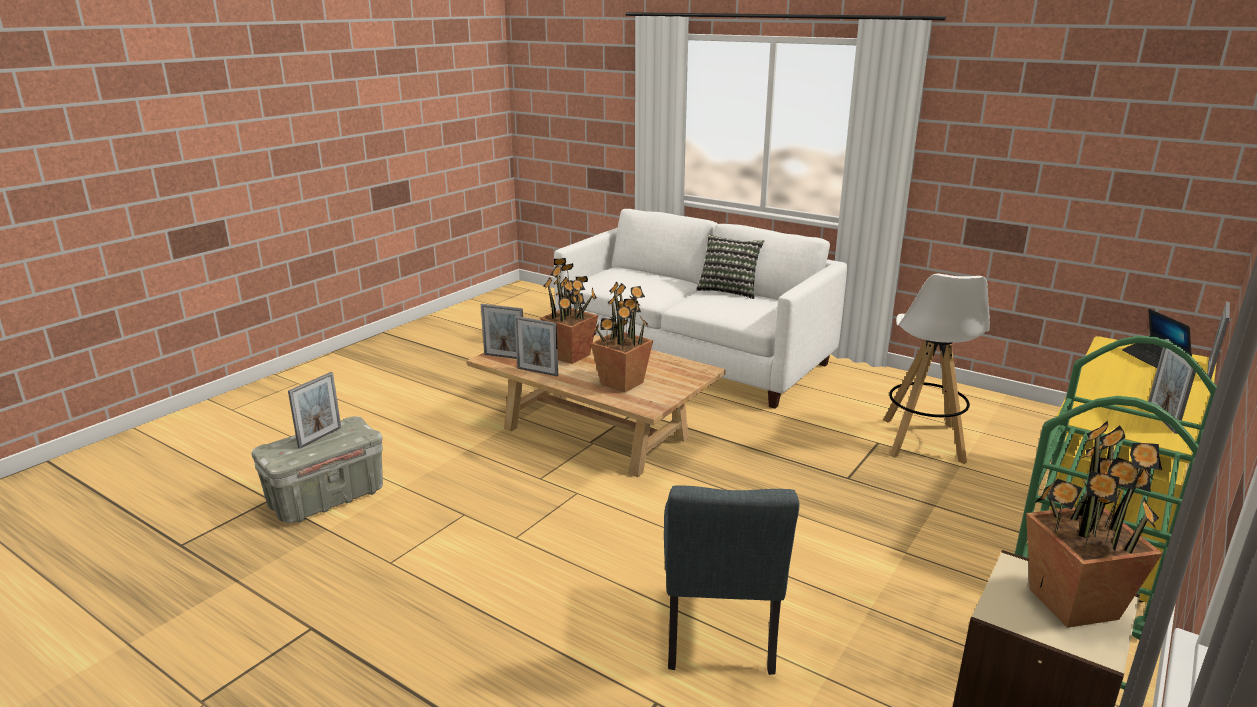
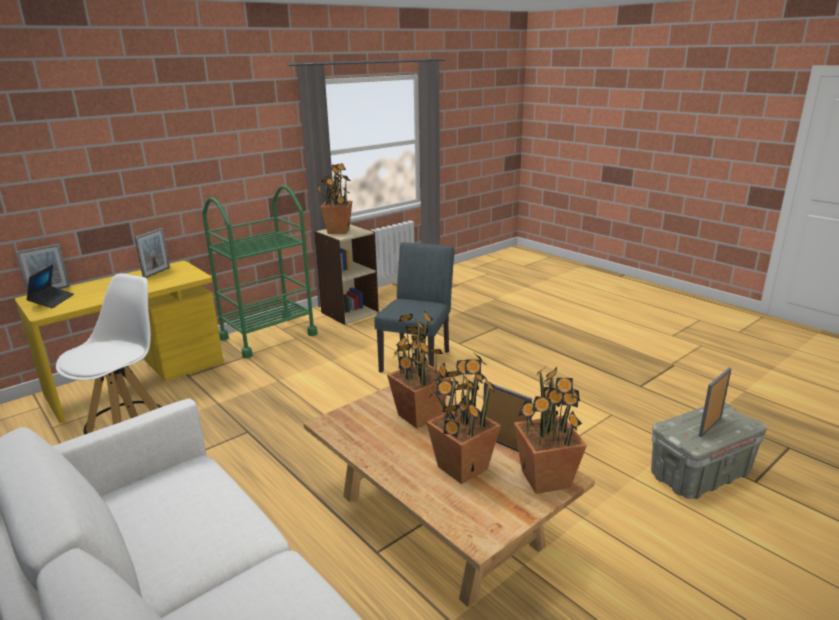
camera: 165 degrees left, 0 degrees up
picture frame [481,304,523,359] -> potted plant [514,364,587,494]
pillow [696,234,764,299] -> none

